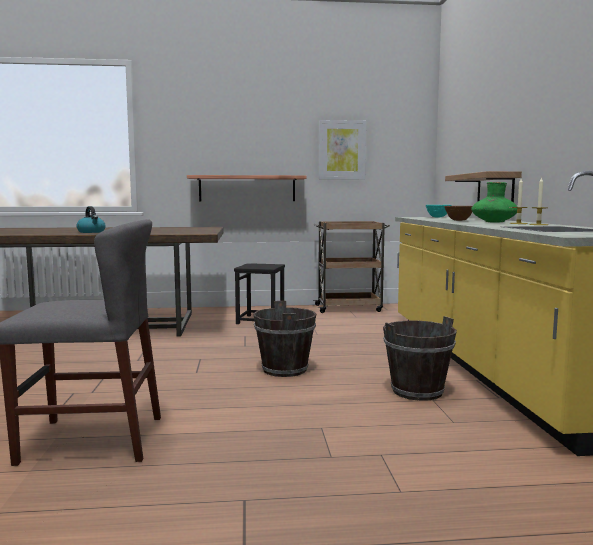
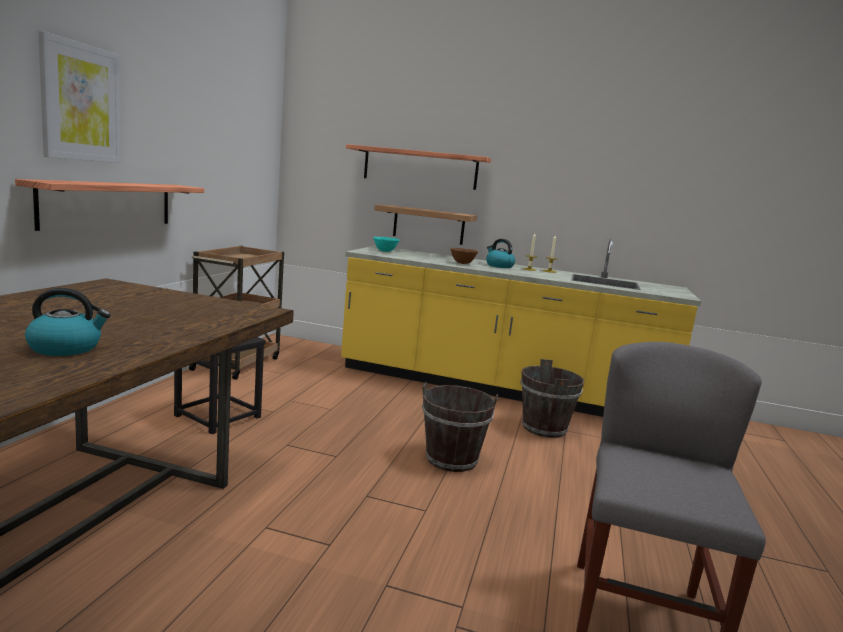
camera: 70 degrees left, 5 degrees up
picture [319,120,366,180] -> picture moved to [38,31,121,163]
green vase [471,182,517,222] -> kettle [486,239,515,268]
none -> shelf [346,144,491,190]

